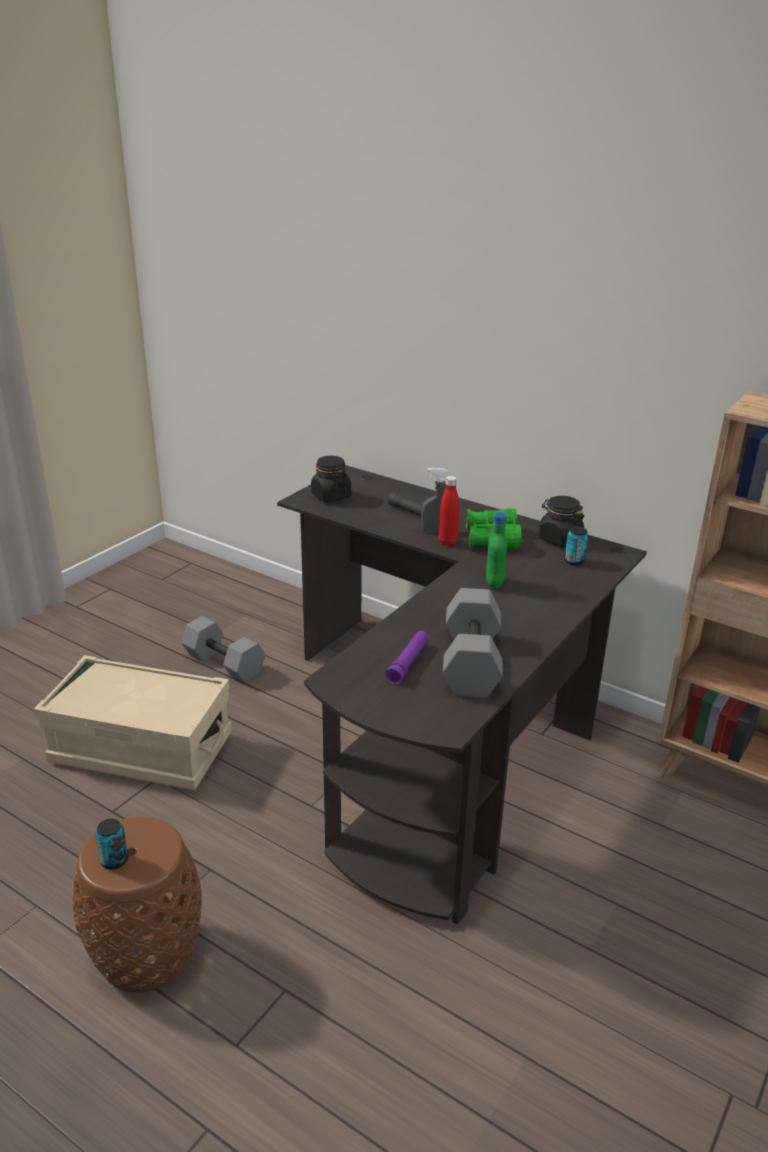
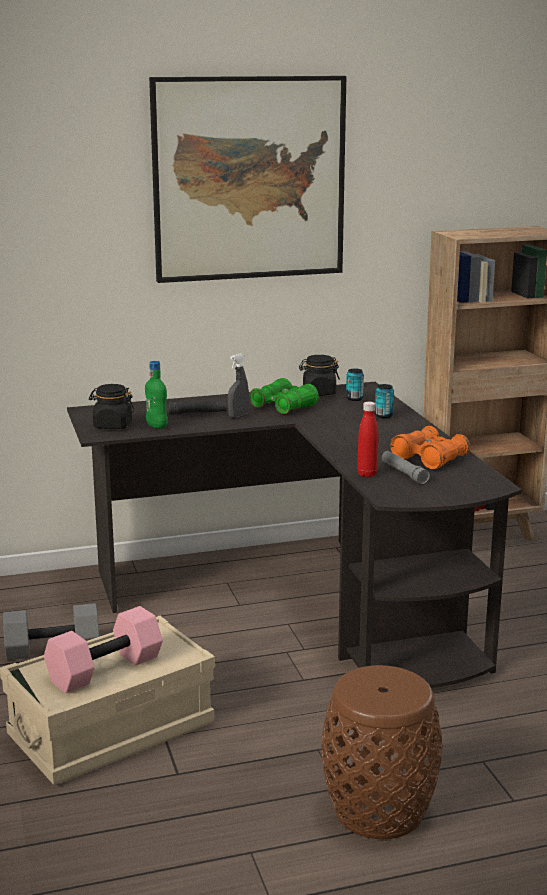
camera: 50 degrees left, 10 degrees down
can [95,819,128,870] -> can moved to [375,384,394,418]
purple flashlight [385,631,429,684] -> grey flashlight [382,451,430,484]
red bottle [439,476,459,546] -> red bottle moved to [357,402,378,477]
grey dumbbell [443,588,503,698] -> orange binoculars [390,426,470,469]
green bottle [486,512,507,589] -> green bottle moved to [145,361,168,429]
none -> pink dumbbell [44,606,163,693]
none -> picture [149,76,346,283]

